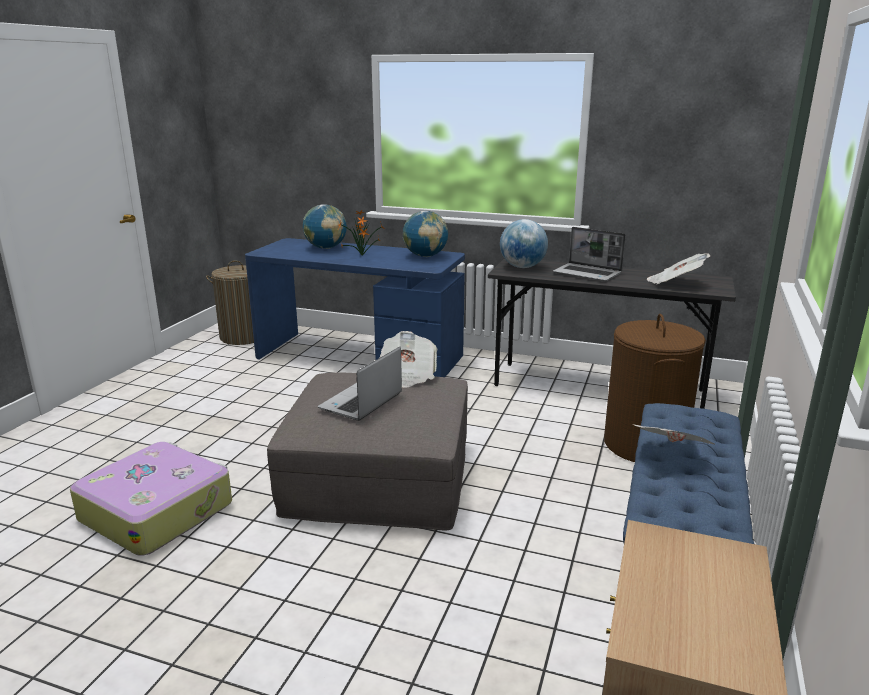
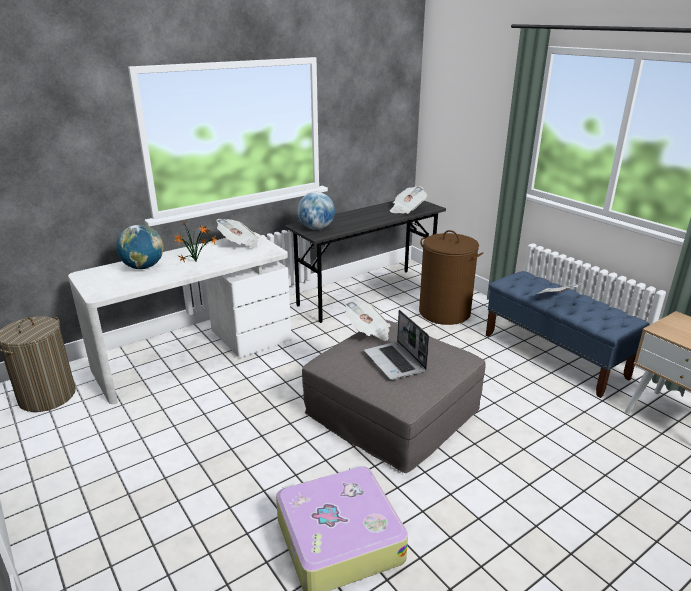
camera: 55 degrees left, 5 degrees up
blue desk [245,238,465,377] -> white desk [68,232,292,404]
globe [403,211,448,257] -> newspaper [216,219,259,248]
laptop [553,227,626,282] -> none

